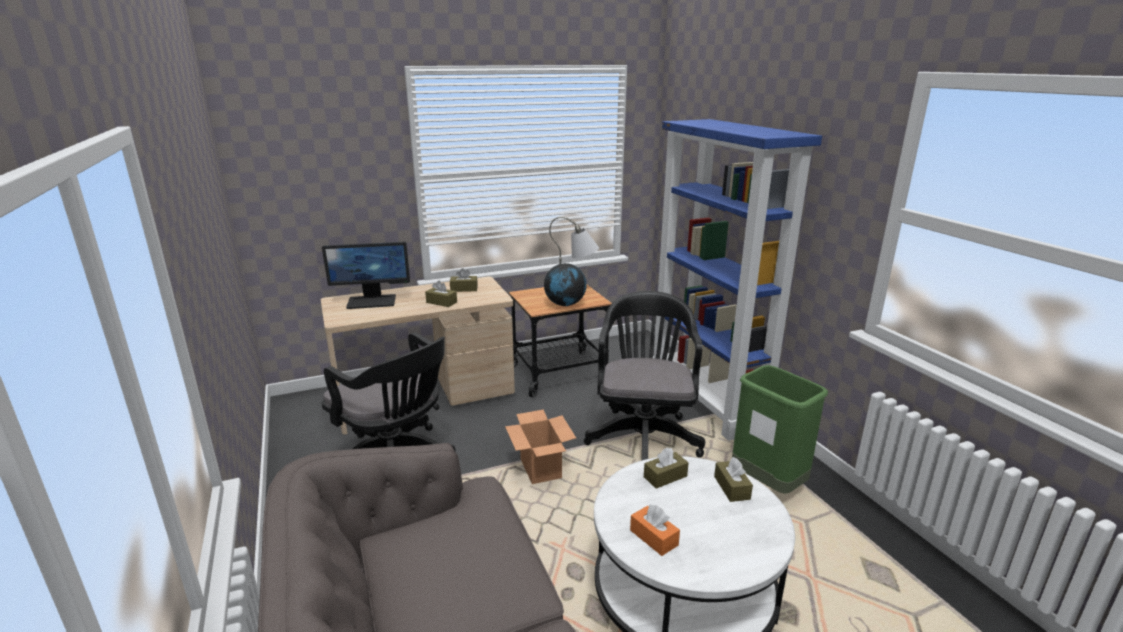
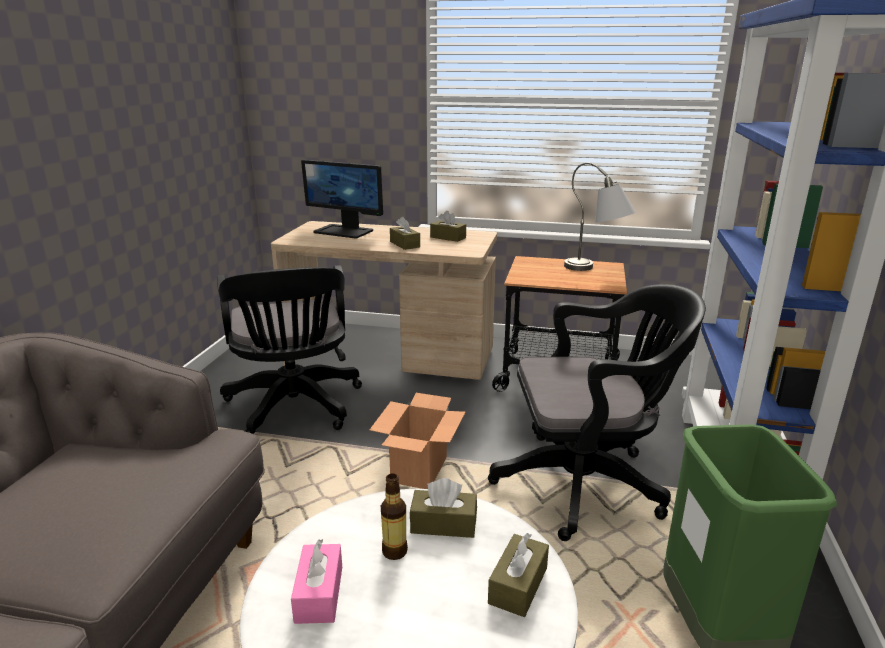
camera: 35 degrees right, 0 degrees up
globe [544,263,587,306] -> none
black office chair [584,291,705,460] -> black office chair turned 45 degrees clockwise [488,284,705,541]
orange tissue box [630,504,680,556] -> pink tissue box [291,539,342,624]
none -> bottle [381,473,408,560]

